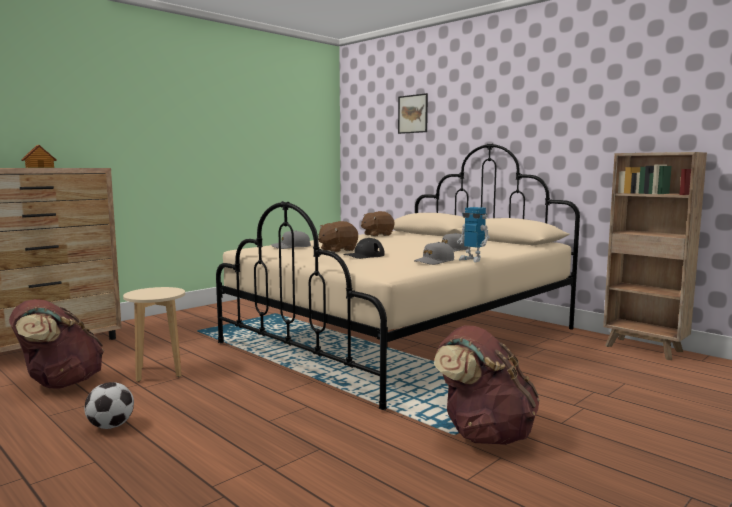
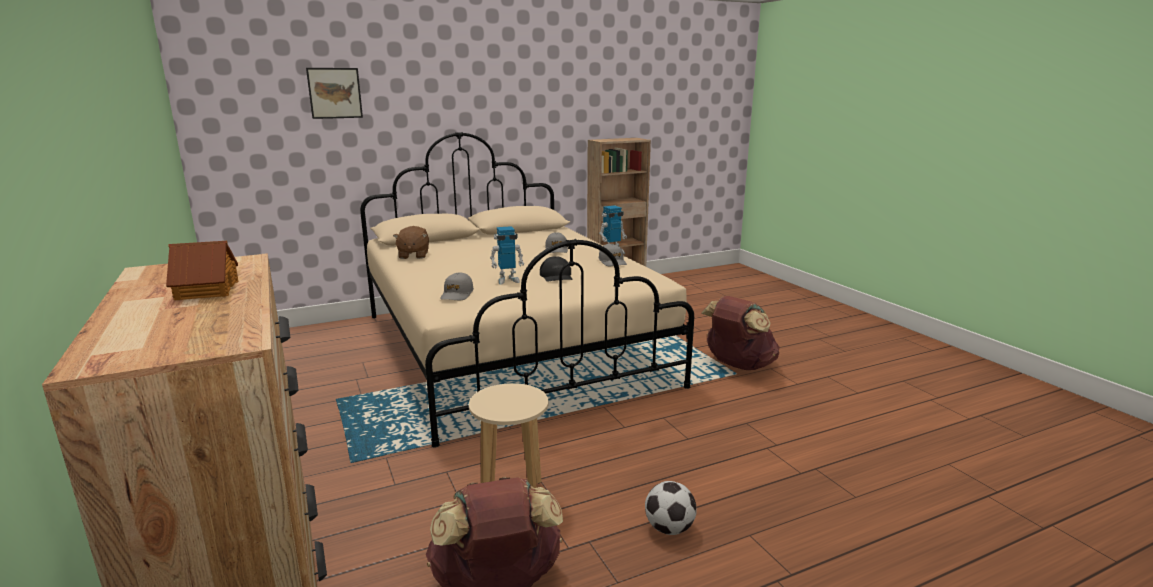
camera: 70 degrees left, 10 degrees up
brown plush toy [318,221,358,252] -> toy robot [490,226,524,285]

